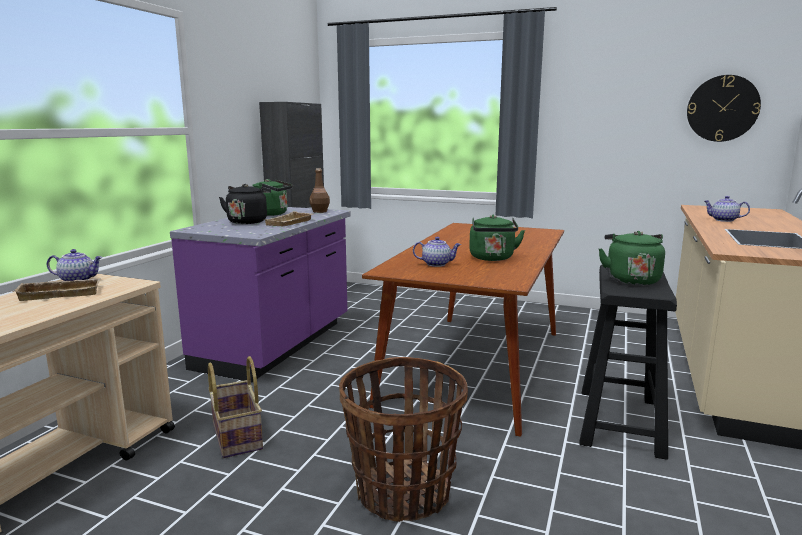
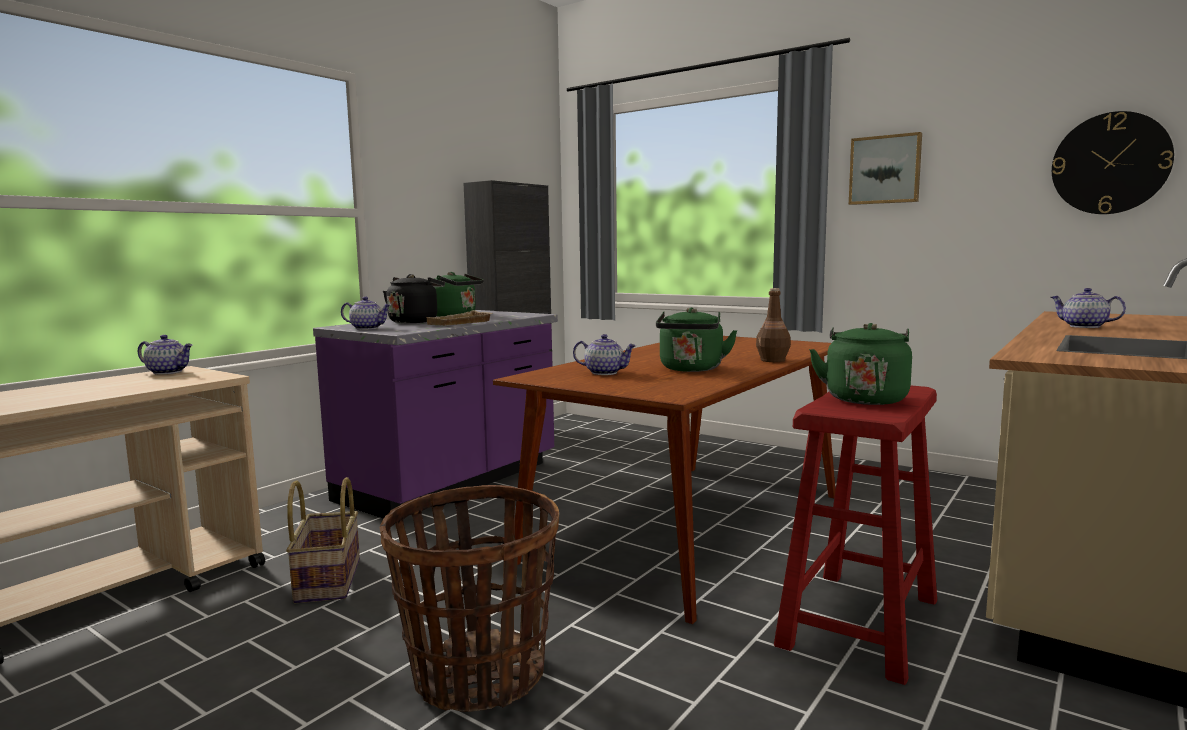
camera: 15 degrees right, 5 degrees down
beige tray [12,278,101,301] -> none
brown bottle [310,168,330,213] -> brown bottle moved to [756,288,791,362]
black stool [579,265,677,460] -> red stool [774,386,937,685]
none -> teapot [341,297,391,330]
none -> picture [849,132,922,205]

